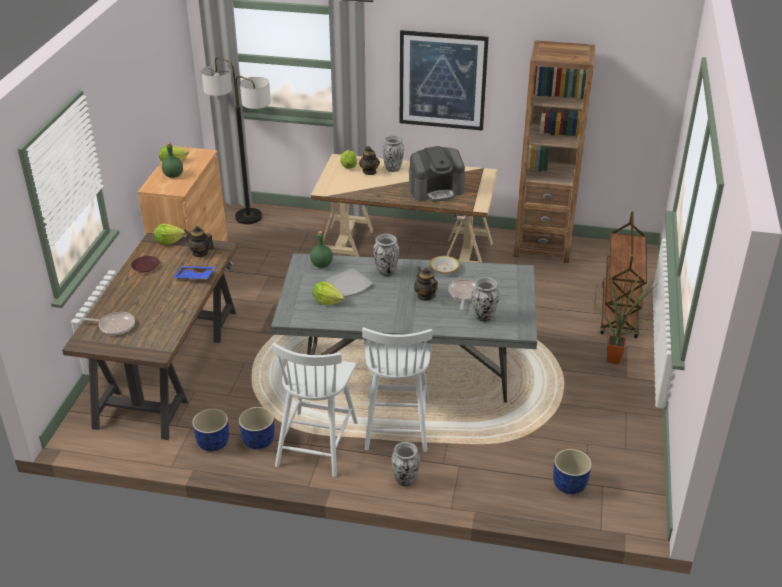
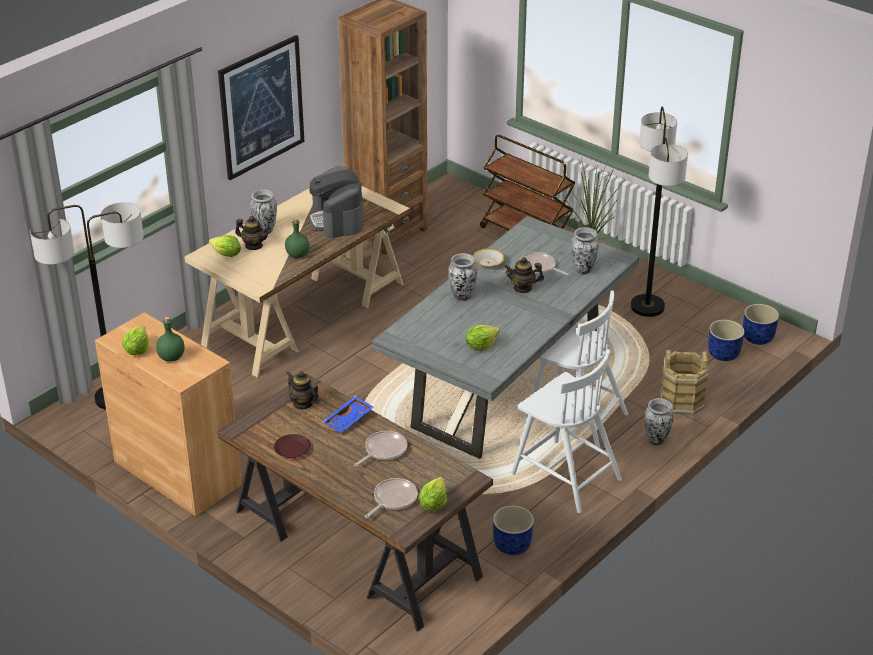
camera: 60 degrees left, 0 degrees up
lettuce [154,224,186,244] -> lettuce moved to [419,477,447,511]
teapot [184,226,214,257] -> teapot turned 75 degrees clockwise [287,371,319,410]
blue planter [239,407,275,450] -> blue planter moved to [743,304,779,345]
green bottle [310,231,333,268] -> green bottle moved to [285,218,310,258]
plate [325,268,373,297] -> none
coffee machine [409,146,465,202] -> coffee machine turned 150 degrees clockwise [309,166,364,238]
none -> frying pan [354,431,407,466]
none -> floor lamp [631,107,688,317]
none -> brown bucket [660,350,709,415]

